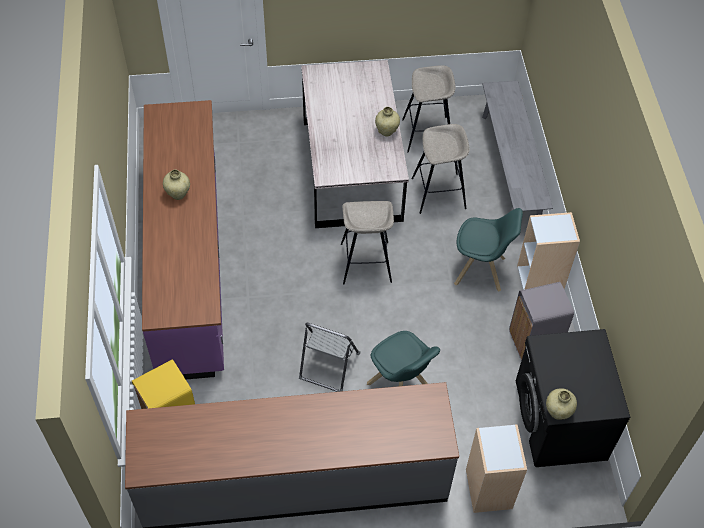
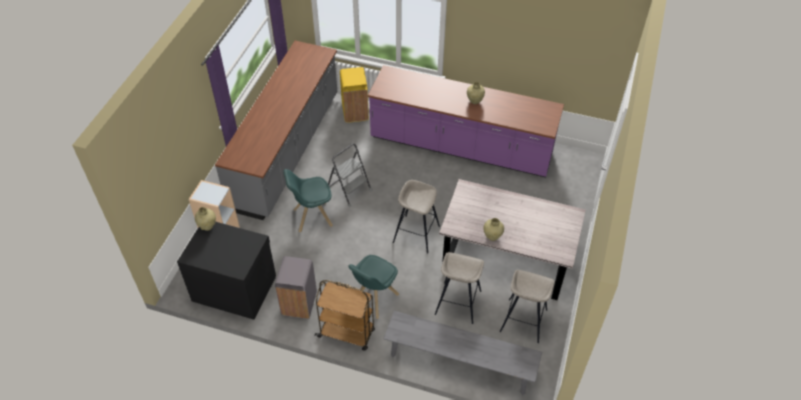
camera: 115 degrees right, 5 degrees down
bookcase [517,212,580,290] -> brown cart [315,280,375,351]

